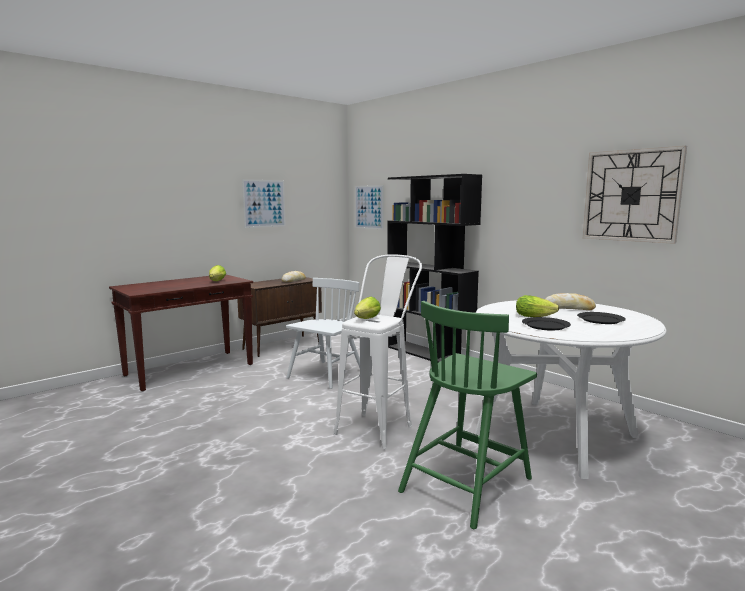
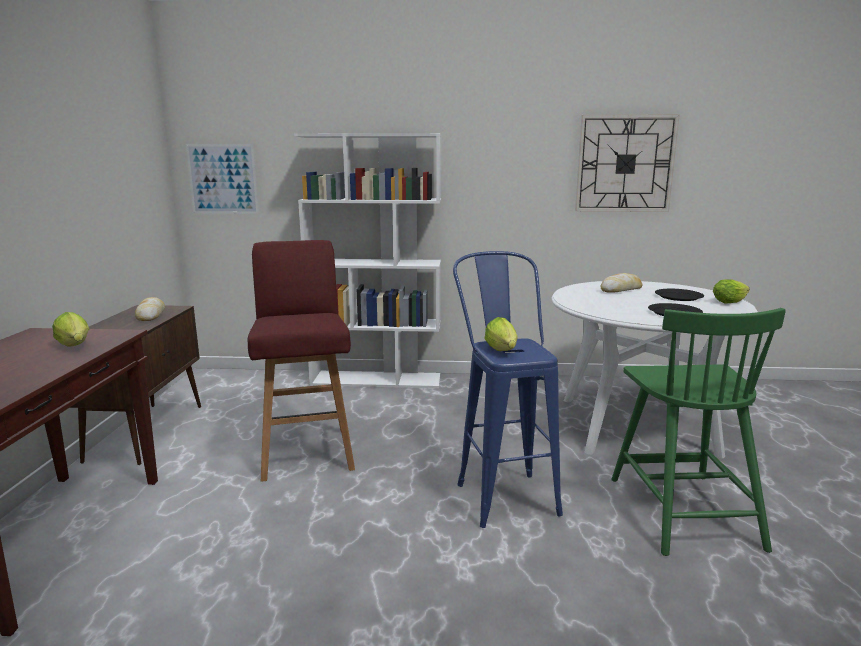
camera: 45 degrees left, 5 degrees up
picture [242,179,286,228] -> none
white chair [286,278,360,389] -> red stool [248,240,355,482]
white stool [333,254,422,449] -> blue stool [453,251,563,528]
black bookcase [387,174,482,362] -> white bookcase [294,133,442,388]
lettuce [516,295,559,317] -> lettuce moved to [713,280,750,304]

